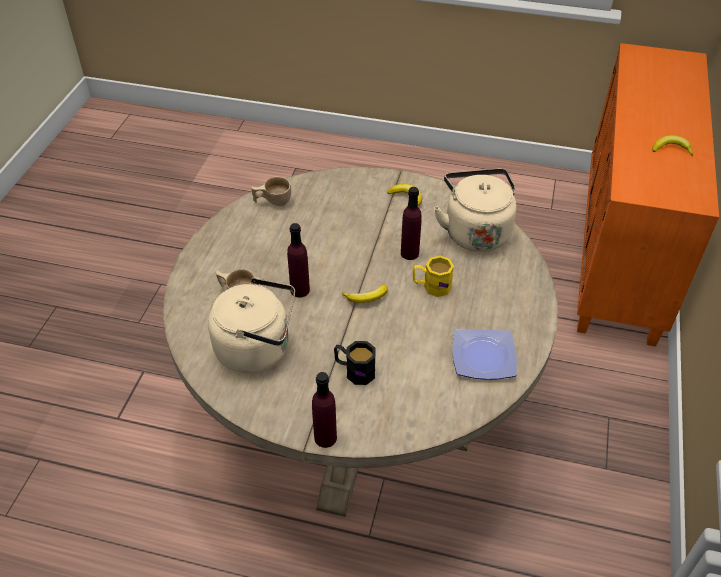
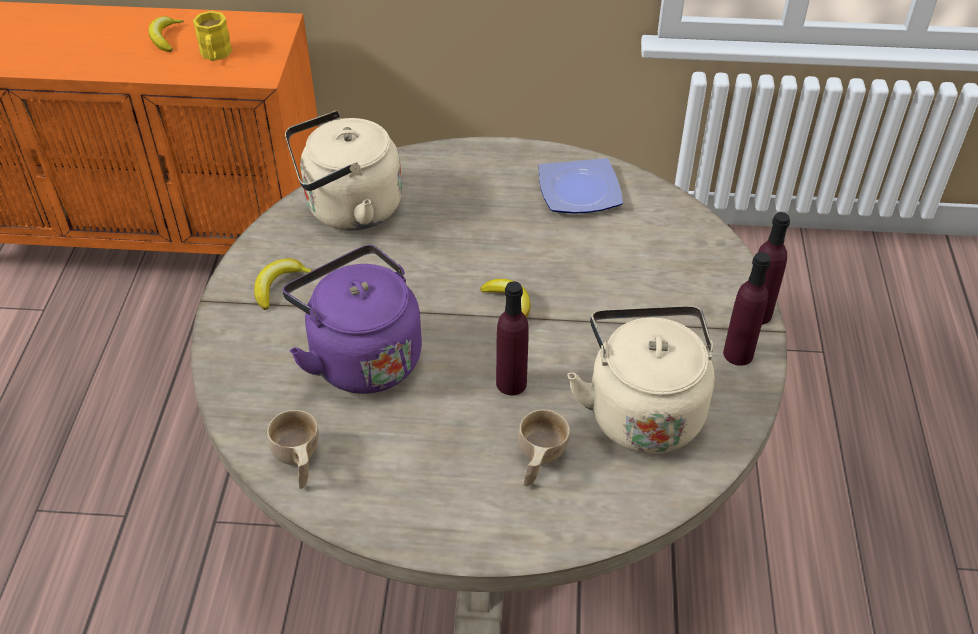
camera: 100 degrees left, 0 degrees up
black mug [334,341,376,385] -> none
purple bottle [401,187,422,260] -> purple bottle moved to [723,252,771,366]
yellow mug [413,256,454,297] -> yellow mug moved to [193,11,233,61]
none -> purple kettle [283,245,422,394]

